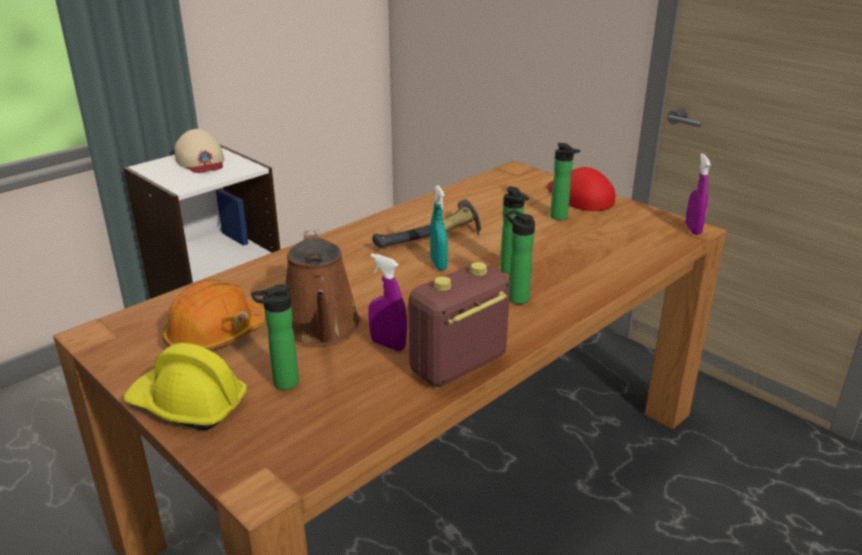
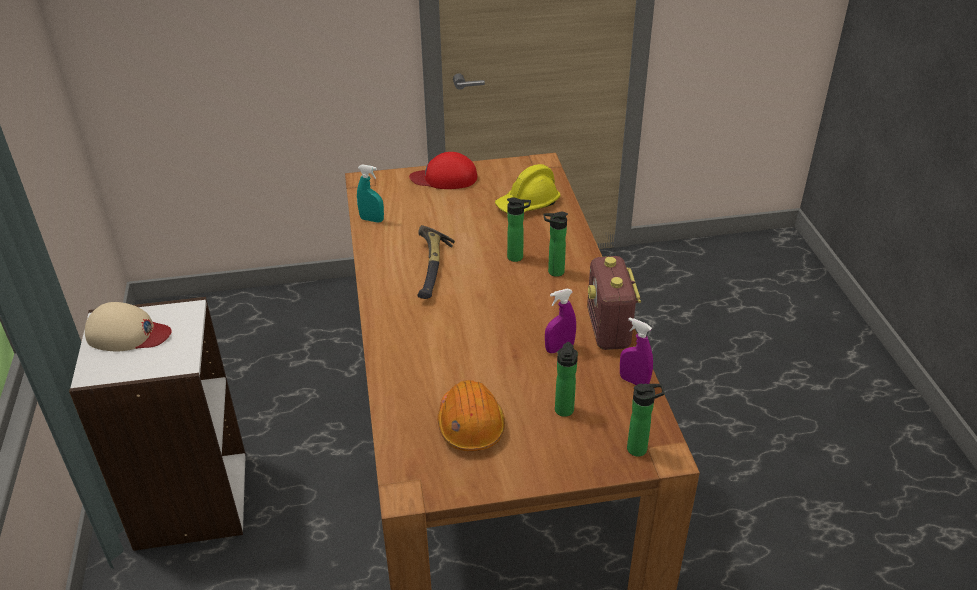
camera: 55 degrees left, 10 degrees up
yellow hard hat [124,343,247,430] -> yellow hard hat moved to [495,164,561,213]
brown watering can [285,229,361,347] -> none
turquoise spray bottle [430,185,448,270] -> turquoise spray bottle moved to [357,164,384,223]
bottle [550,143,580,220] -> bottle moved to [627,384,665,457]
purple spray bottle [685,153,711,235] -> purple spray bottle moved to [620,317,653,385]

